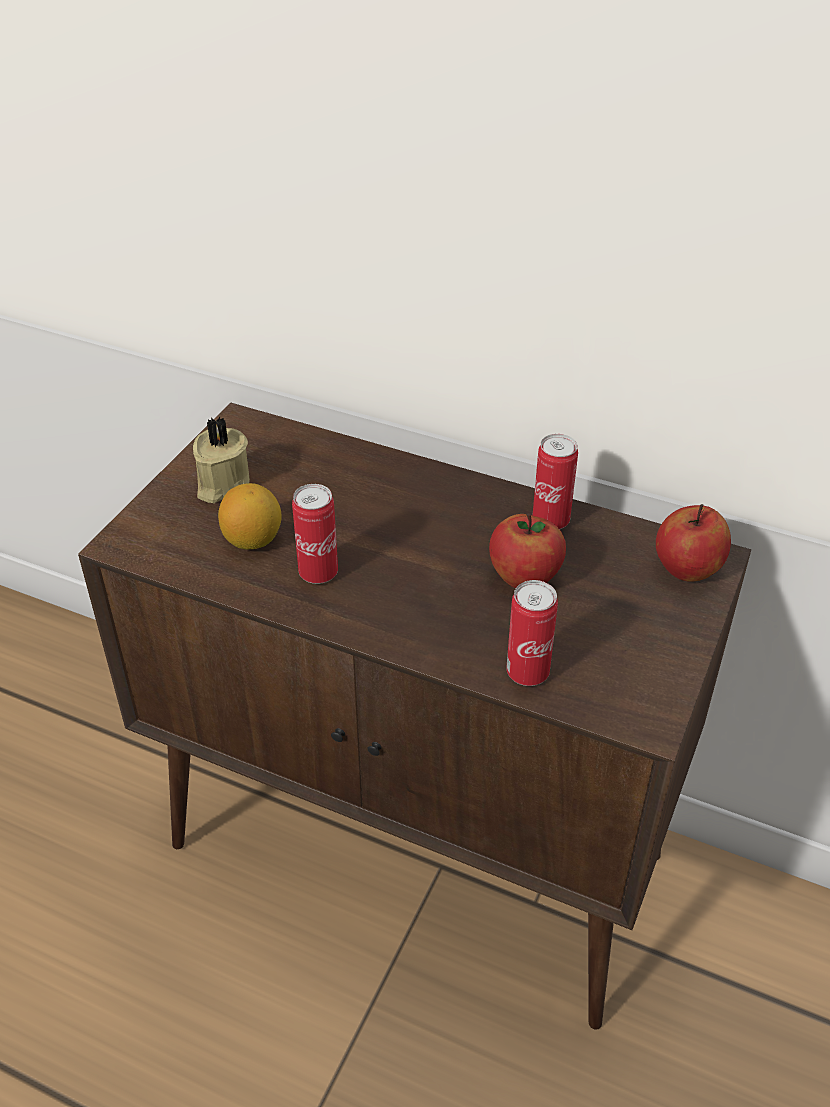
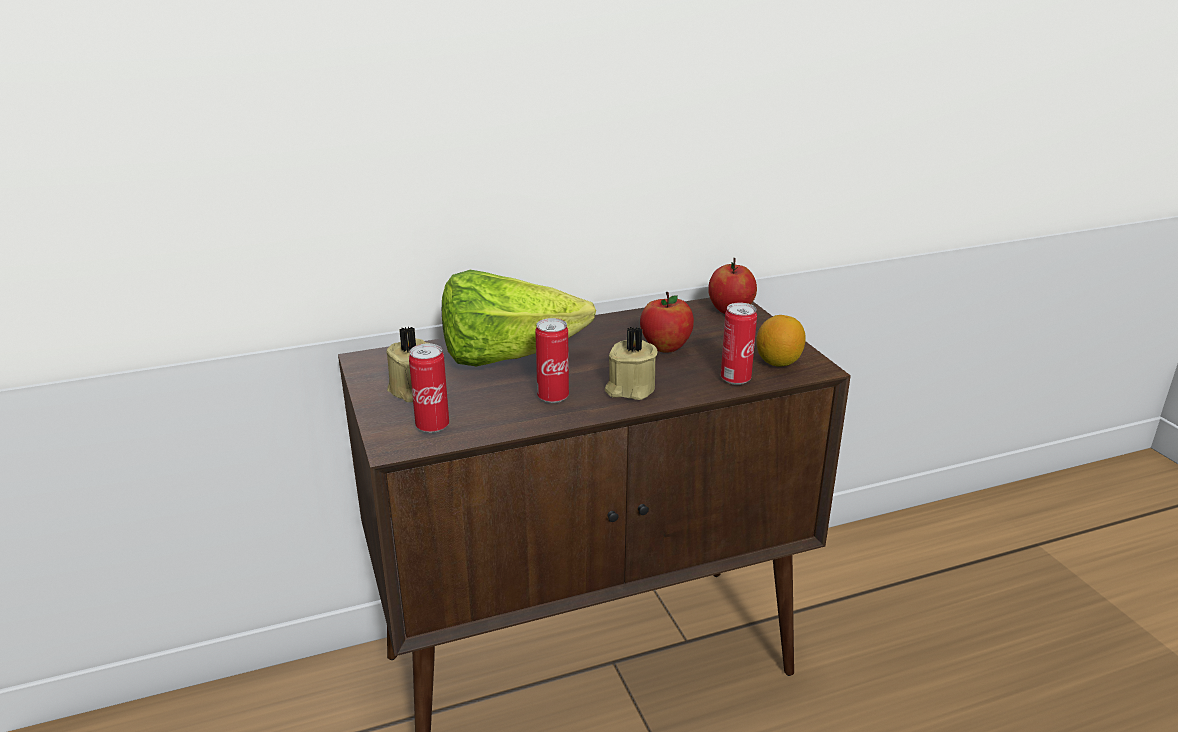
camera: 45 degrees left, 15 degrees down
lemon [218,483,282,550] -> lemon moved to [757,315,806,367]
can [533,434,578,529] -> can moved to [409,343,449,433]
none -> lettuce [442,270,596,366]
none -> beige candle [605,326,658,400]

